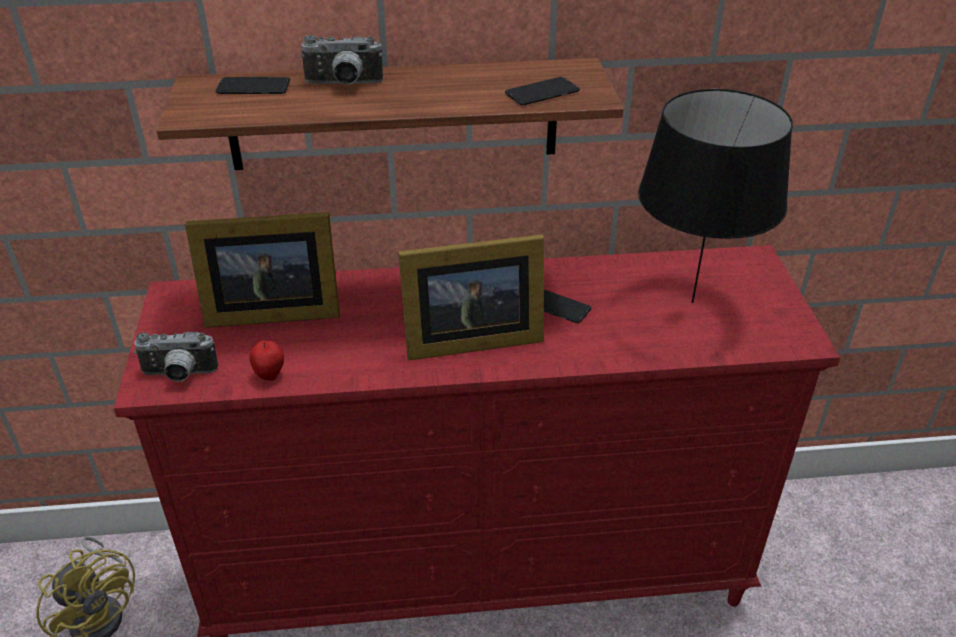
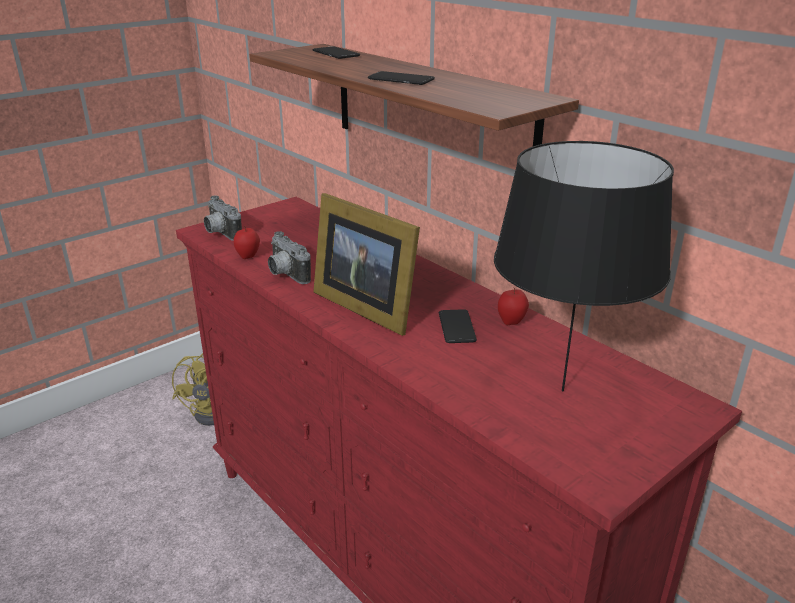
camera: 55 degrees right, 10 degrees down
picture frame [185,212,340,328] -> none
camera [300,35,383,85] -> camera moved to [268,231,311,284]
phone [505,77,580,105] -> phone moved to [368,71,435,85]
none -> apple [498,287,529,325]

